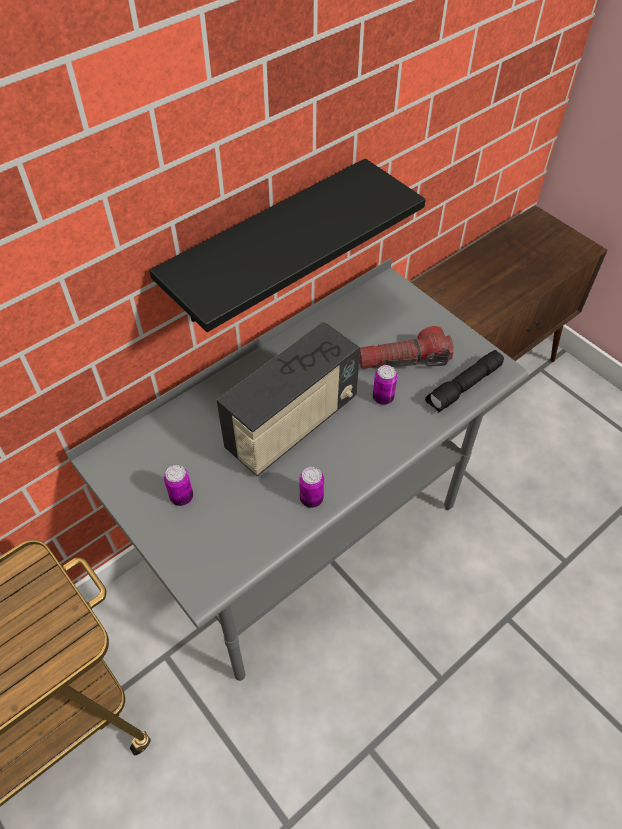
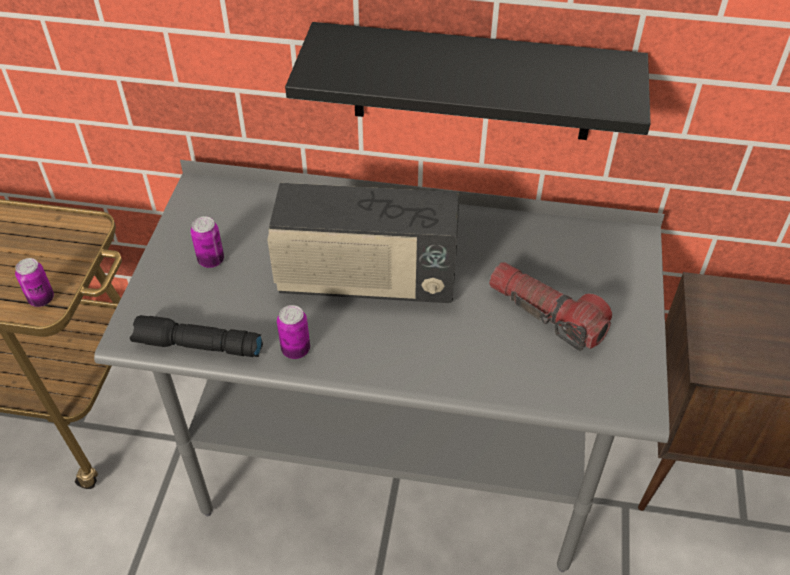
camera: 50 degrees right, 5 degrees down
can [373,365,397,405] -> can moved to [15,258,54,307]
black flashlight [425,350,504,413] -> black flashlight moved to [130,315,263,357]

